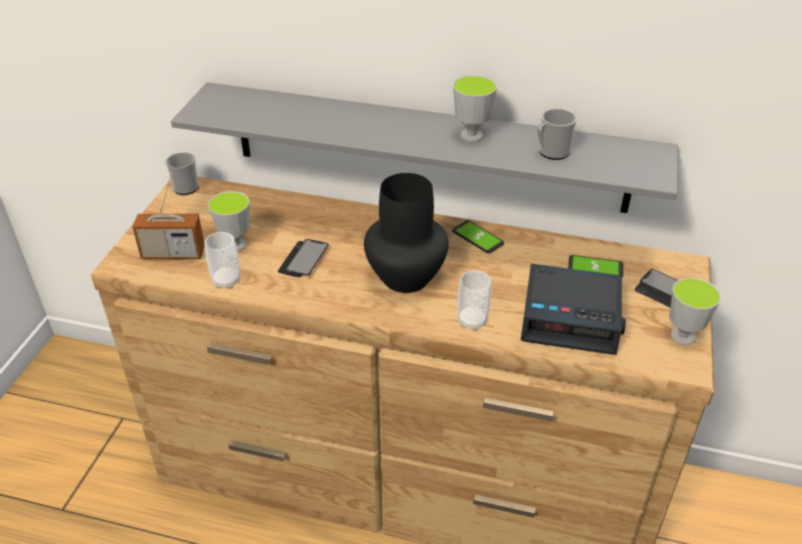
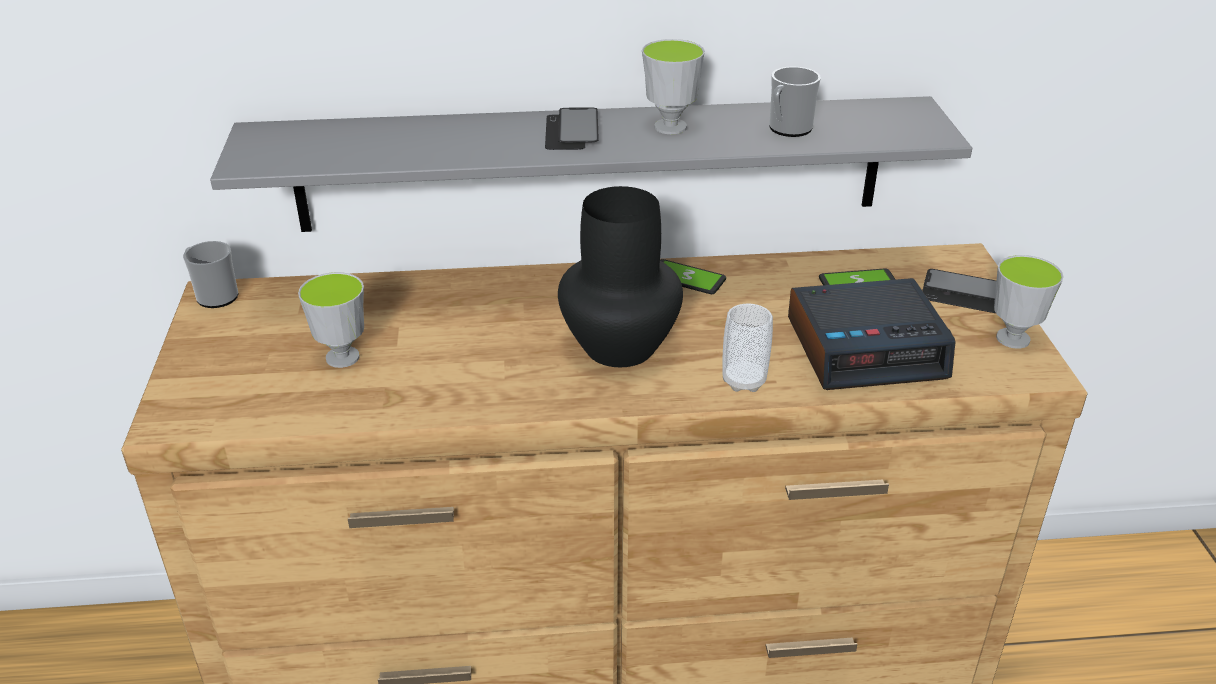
camera: 20 degrees left, 5 degrees down
radio [133,173,205,259] -> none
cup [204,232,241,289] -> none
phone [278,239,329,277] -> phone moved to [545,107,599,150]

